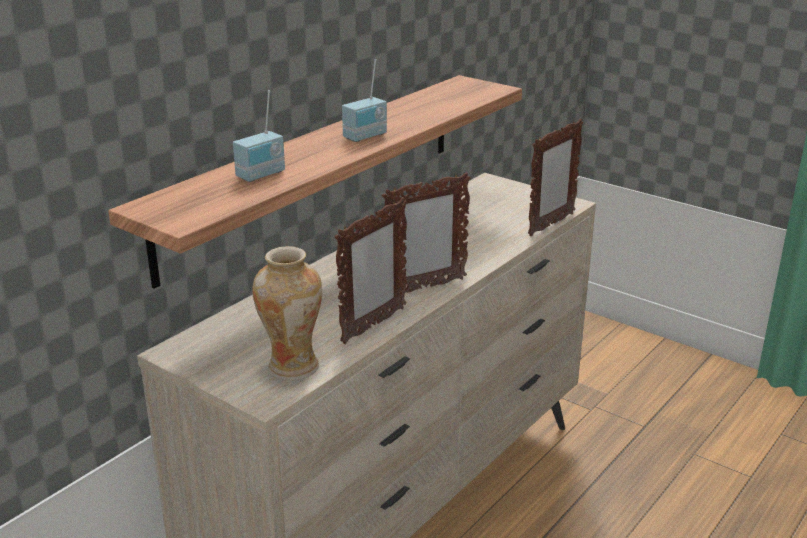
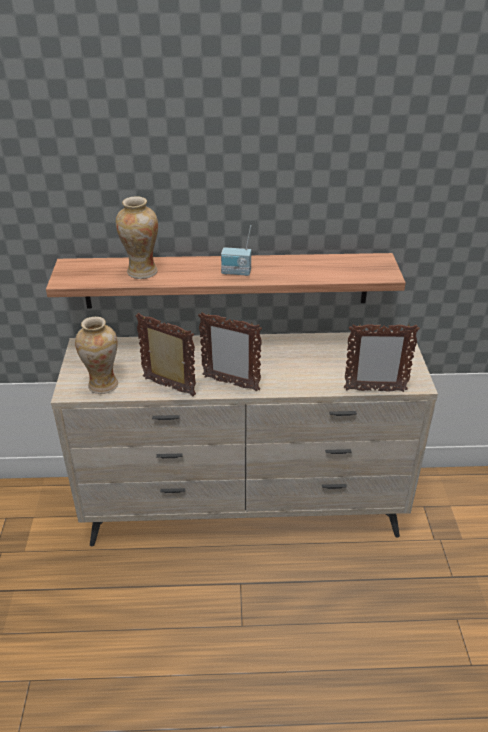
camera: 50 degrees right, 10 degrees up
radio [233,90,285,182] -> vase [116,197,158,279]
picture frame [335,197,407,344] -> picture frame turned 150 degrees counterclockwise [135,313,196,396]

